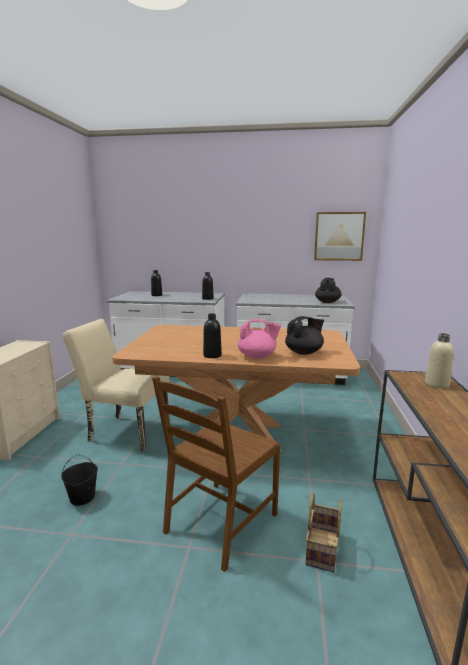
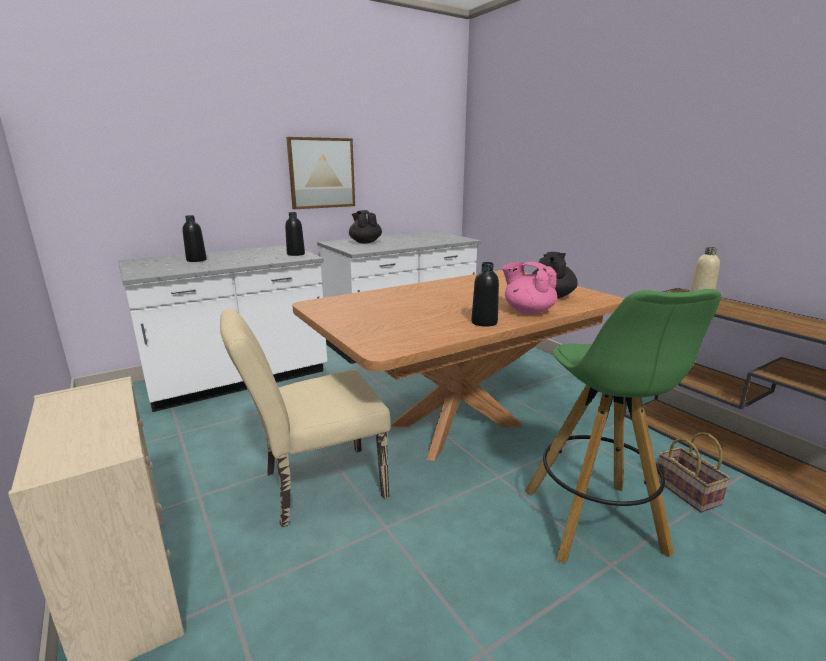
camera: 40 degrees left, 5 degrees up
black bucket [61,454,98,506] -> none
brown chair [152,376,280,572] -> green stool [525,289,722,563]
pink teapot [238,319,281,359] -> pink teapot turned 105 degrees counterclockwise [502,262,557,314]
picture [314,212,366,261] -> picture moved to [286,137,355,209]
black teapot [315,278,342,303] -> black teapot moved to [349,210,382,244]

